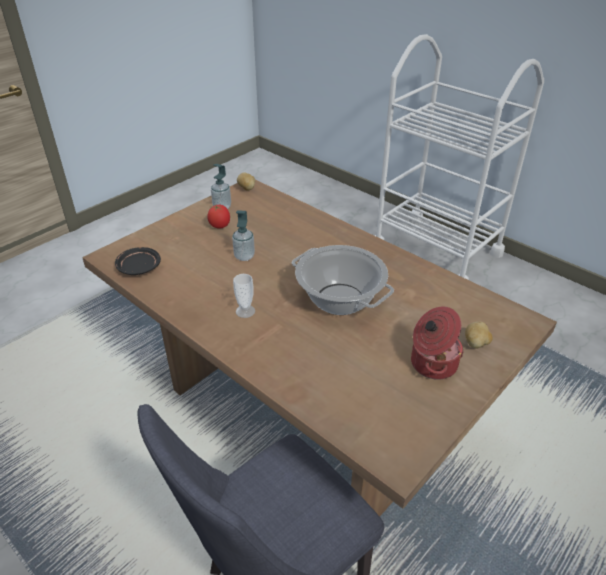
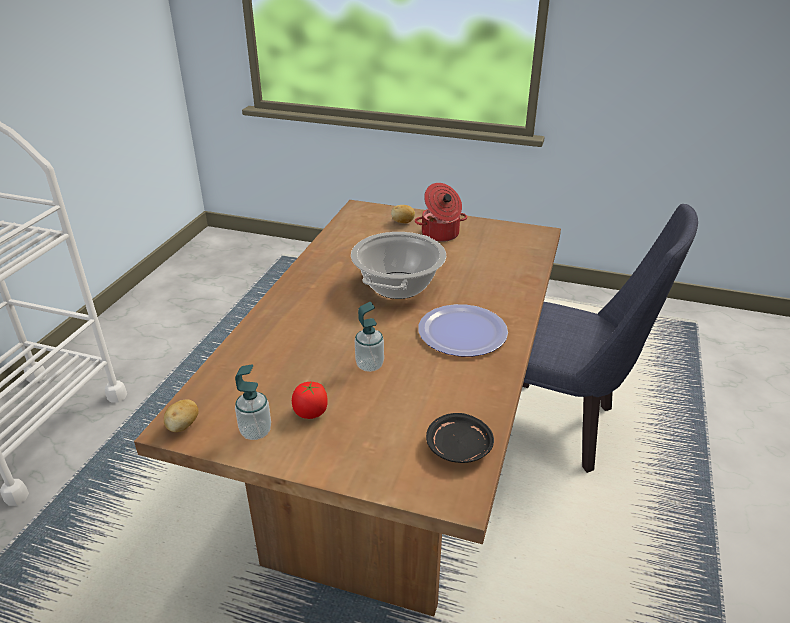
camera: 115 degrees left, 5 degrees down
cup [233,274,255,318] -> plate [418,304,508,357]

